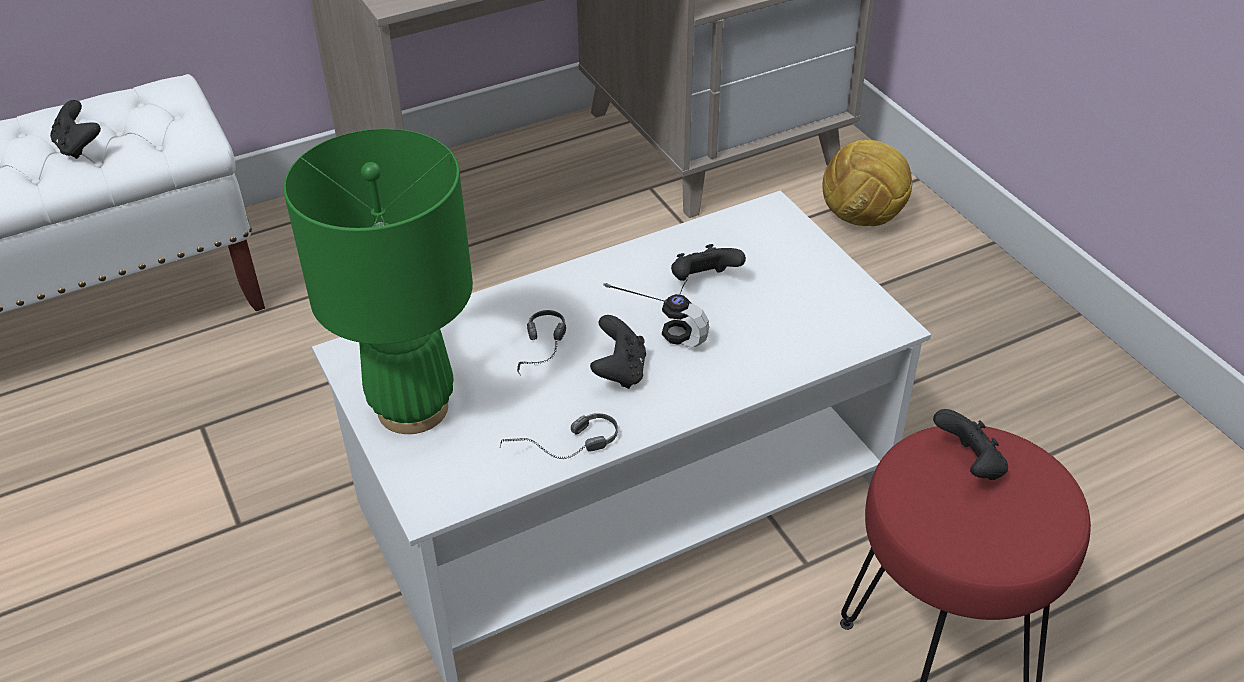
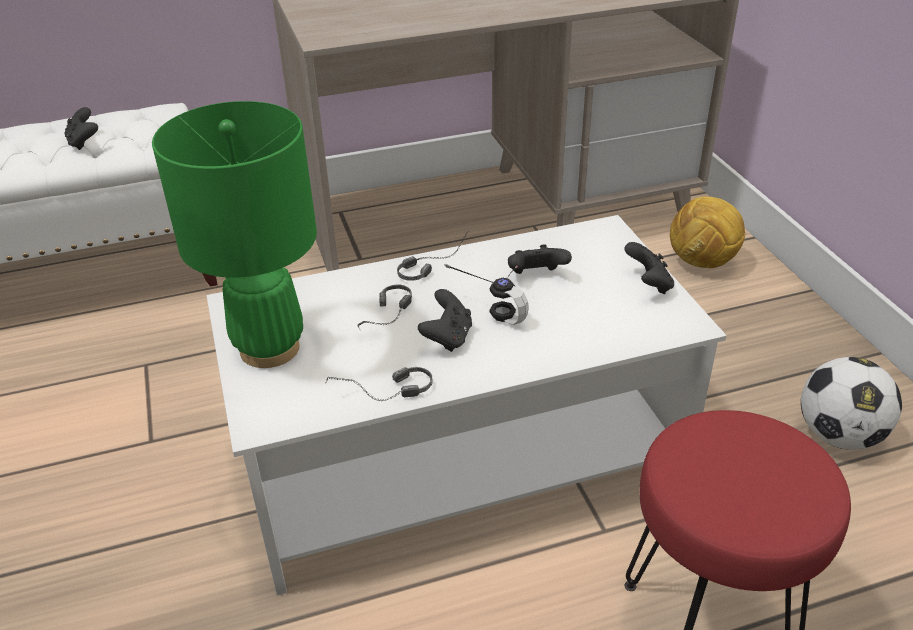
camera: 10 degrees right, 5 degrees down
black game controller [933,409,1008,480] -> black game controller moved to [624,242,674,294]
none -> headphones [397,231,469,281]
none -> football [801,357,902,450]

